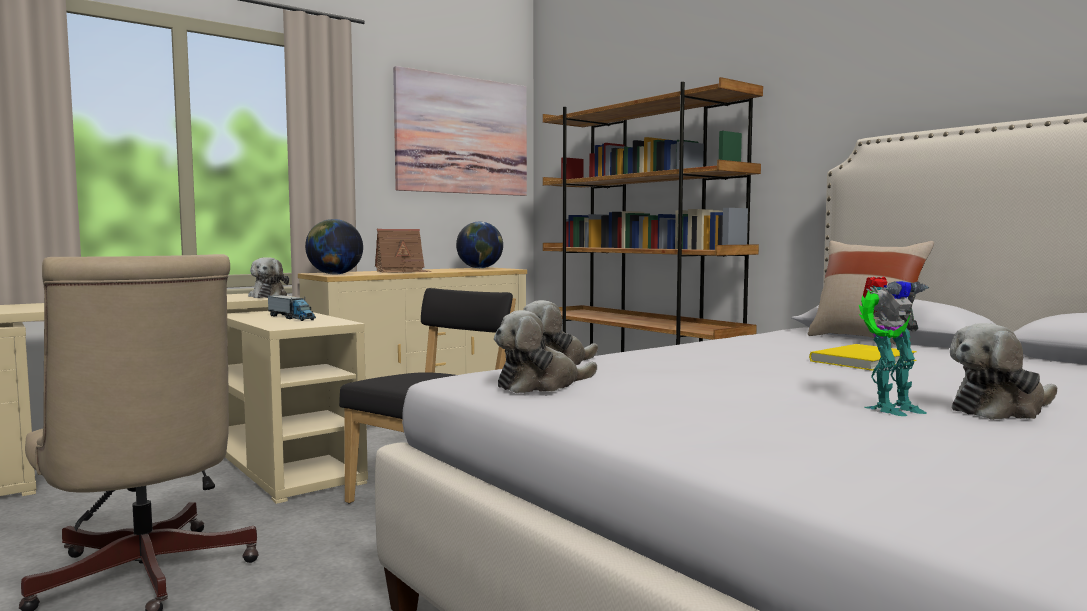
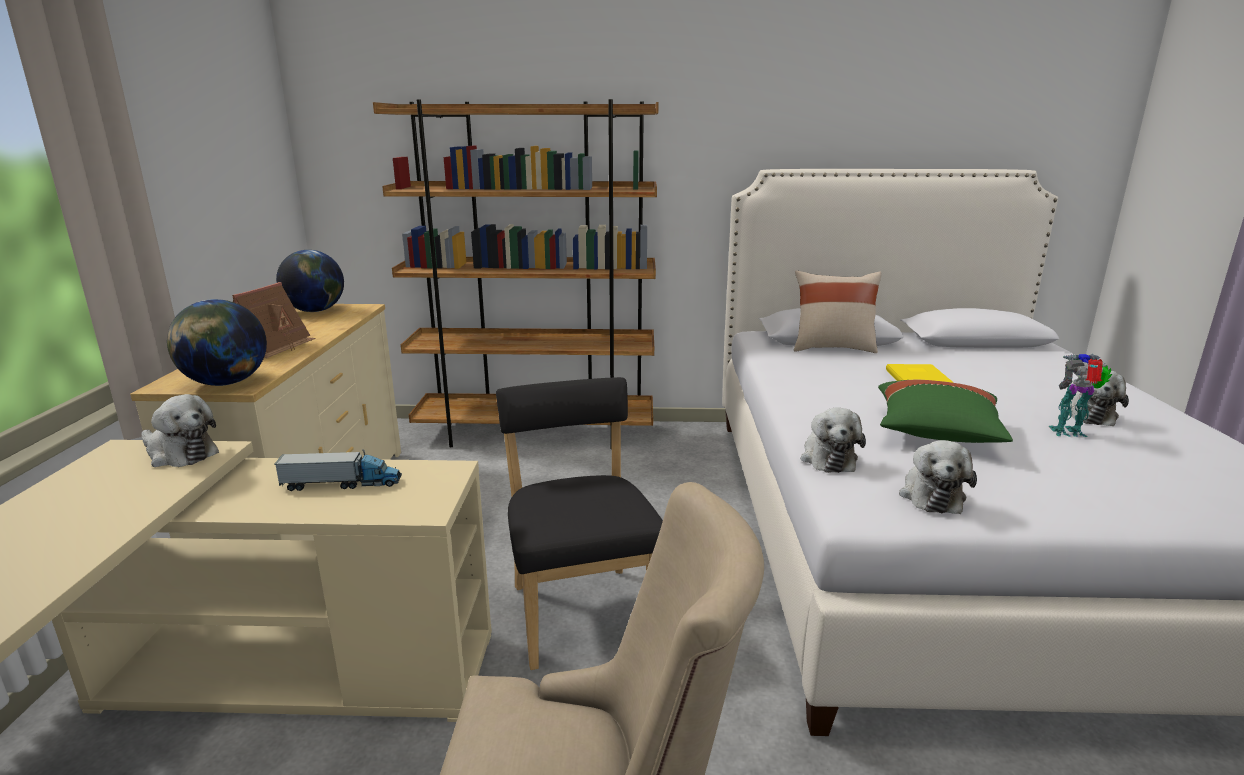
camera: 50 degrees left, 15 degrees up
picture [393,66,527,196] -> none
toy robot [859,276,929,416] -> toy robot turned 105 degrees counterclockwise [1048,353,1112,437]
none -> green pillow [878,380,1013,443]

